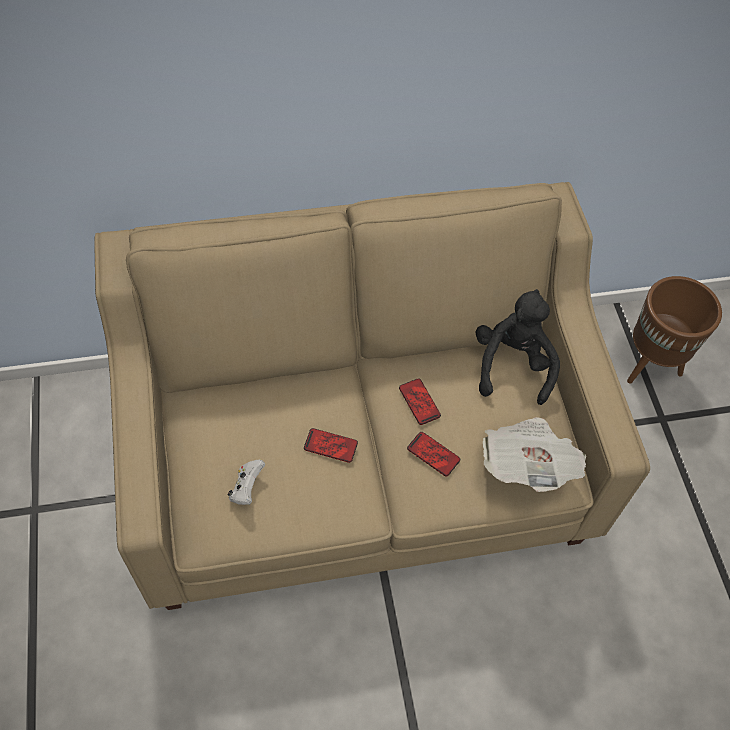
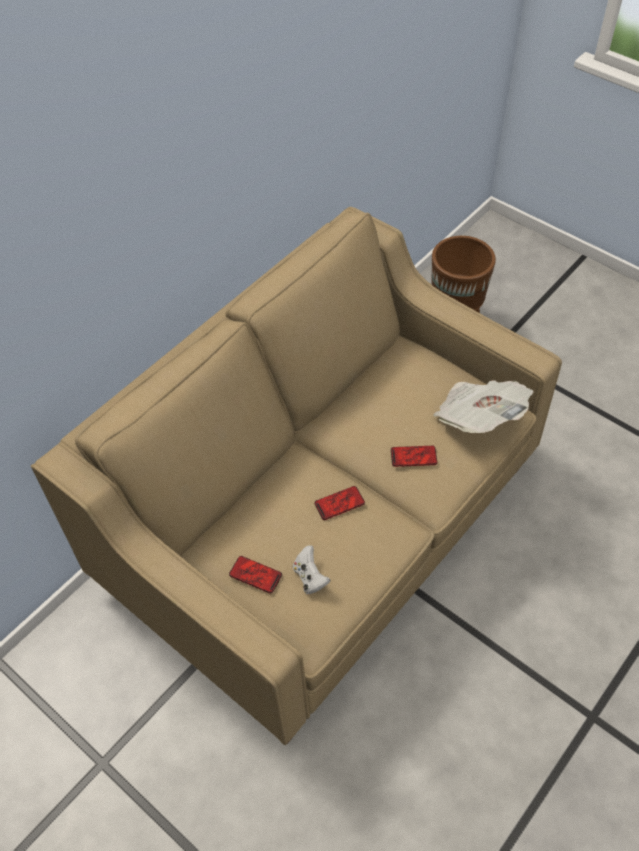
camera: 35 degrees left, 5 degrees down
phone [399,378,441,425] -> phone moved to [229,556,282,594]
black plush toy [476,289,560,405] -> none

